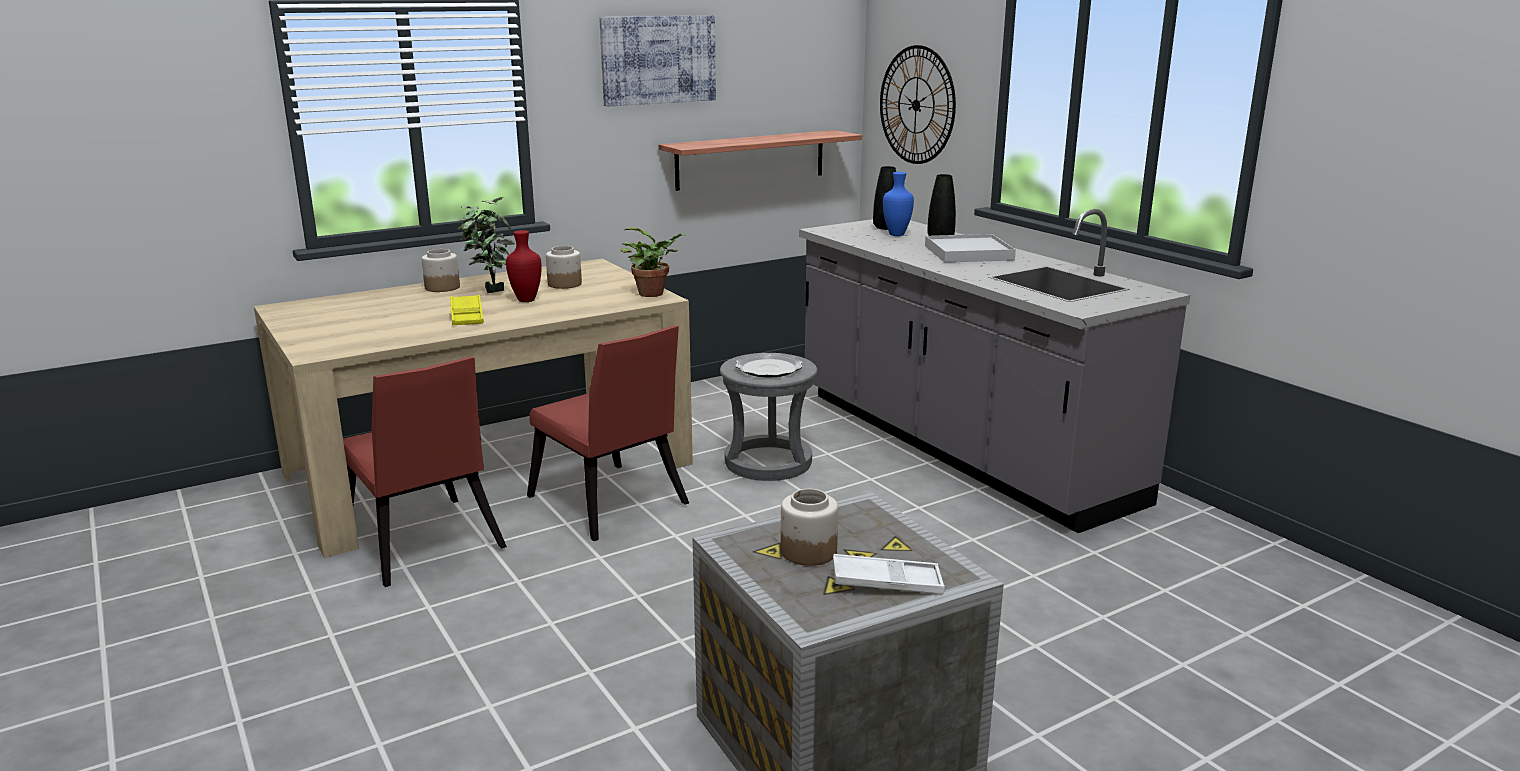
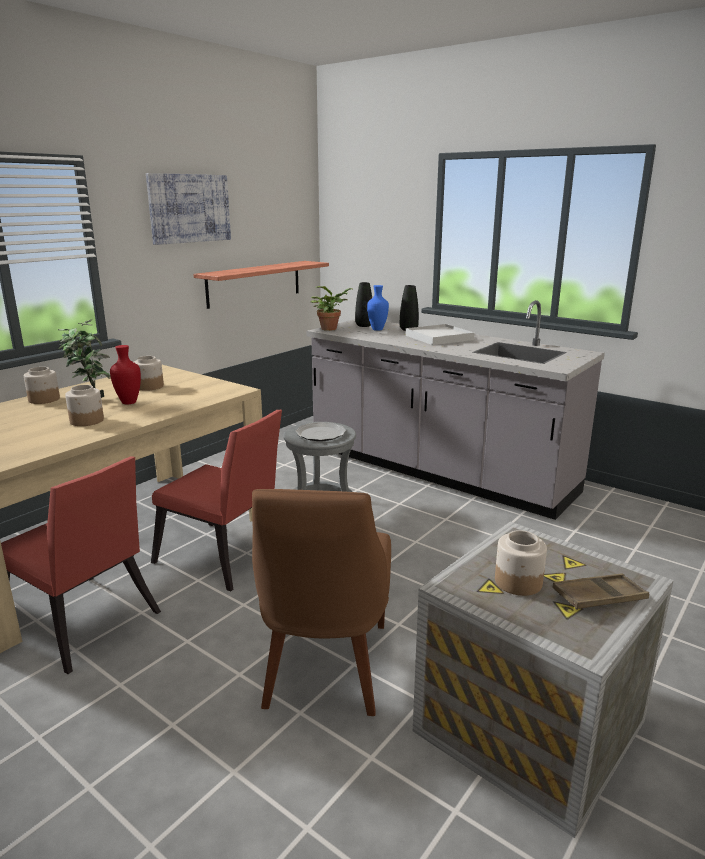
camera: 20 degrees left, 0 degrees up
yellow tray [450,295,484,325] -> jar [65,385,104,426]
potted plant [620,227,687,297] -> potted plant moved to [310,286,354,331]
white tray [833,554,945,594] -> brown tray [552,574,649,610]
wall clock [880,45,956,164] -> none
none -> brown chair [252,489,391,716]

